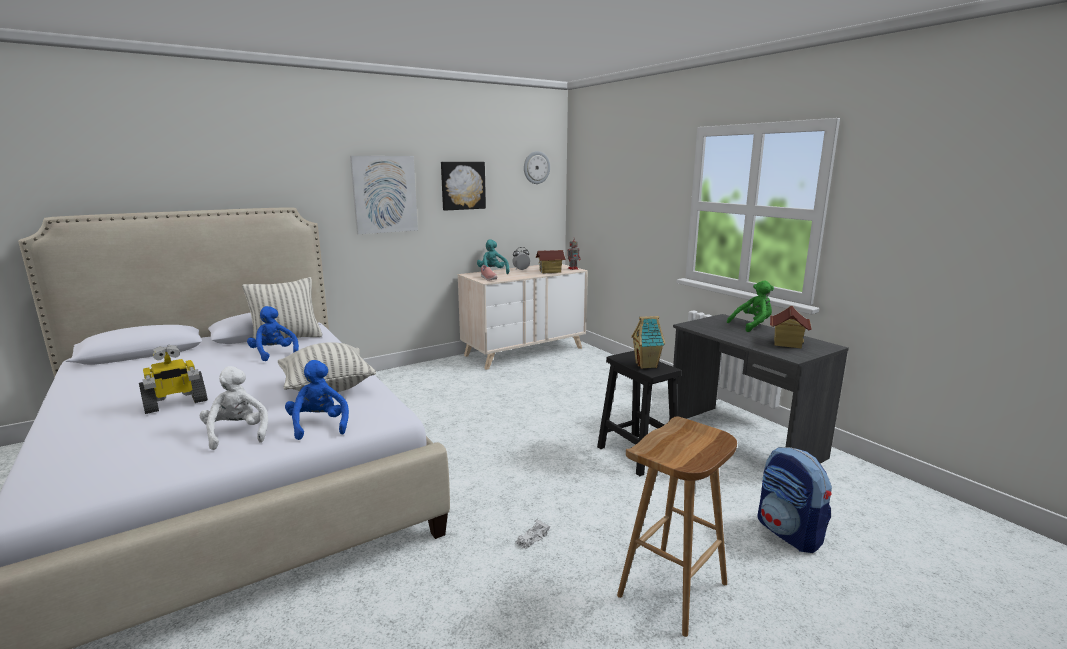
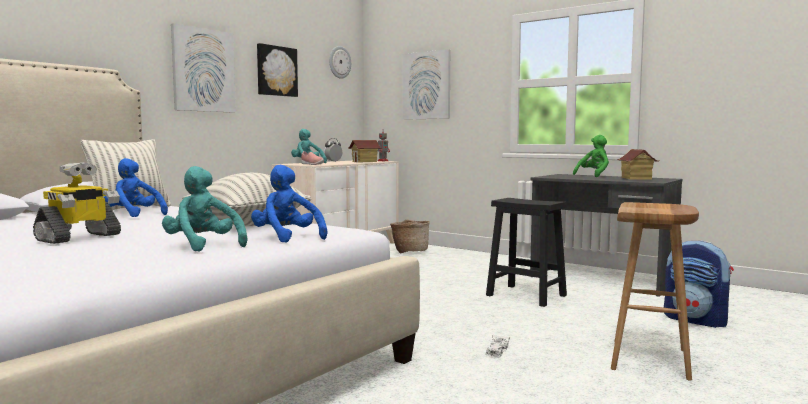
camera: 20 degrees left, 10 degrees down
white plush toy [200,366,268,450] -> turquoise plush toy [162,166,247,251]
toy house [631,316,665,369] -> none
none -> basket [390,219,430,253]
none -> picture [403,49,450,120]

